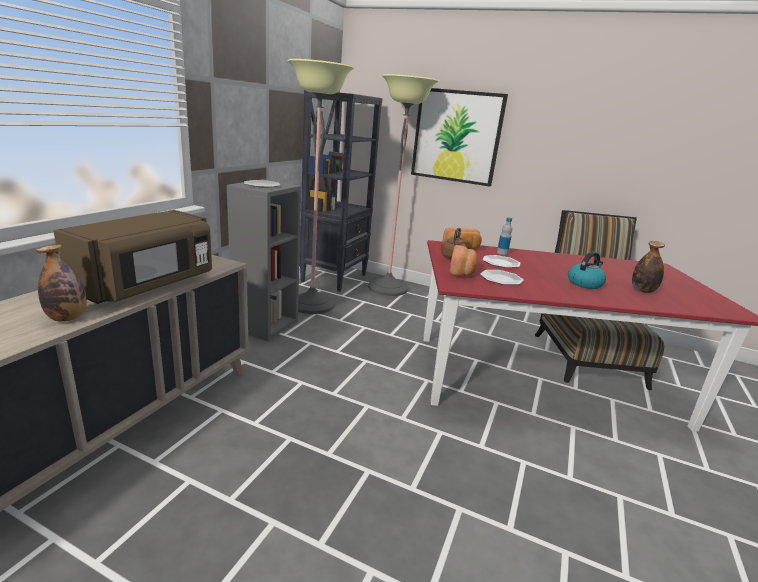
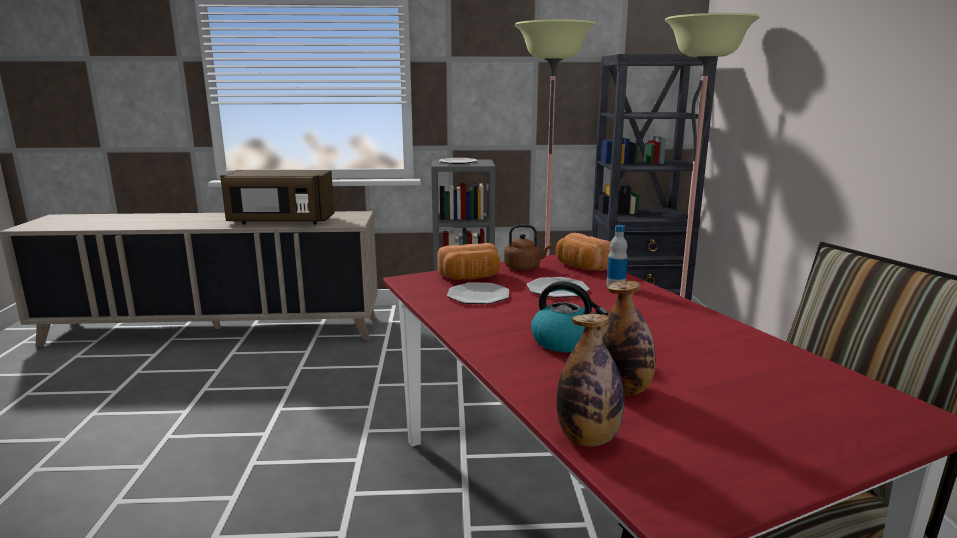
camera: 65 degrees right, 5 degrees down
bottle [36,244,87,322] -> bottle moved to [557,314,624,447]
picture [411,88,508,187] -> none

